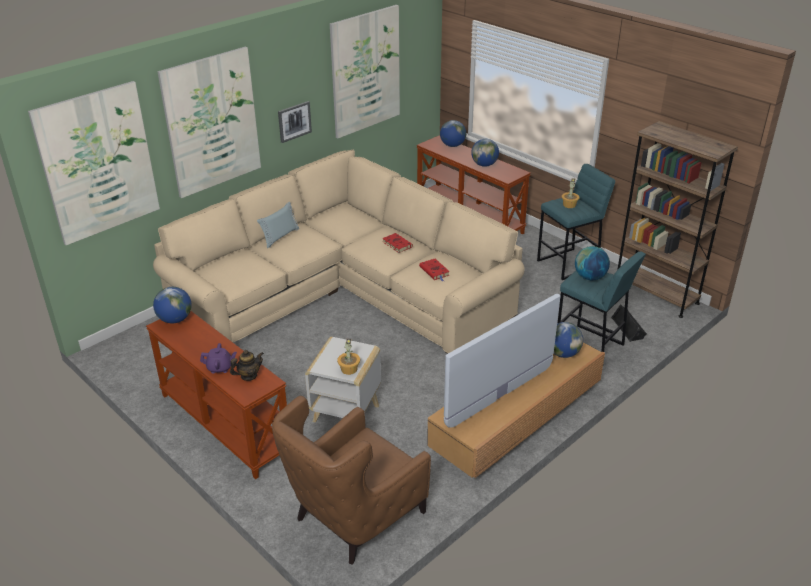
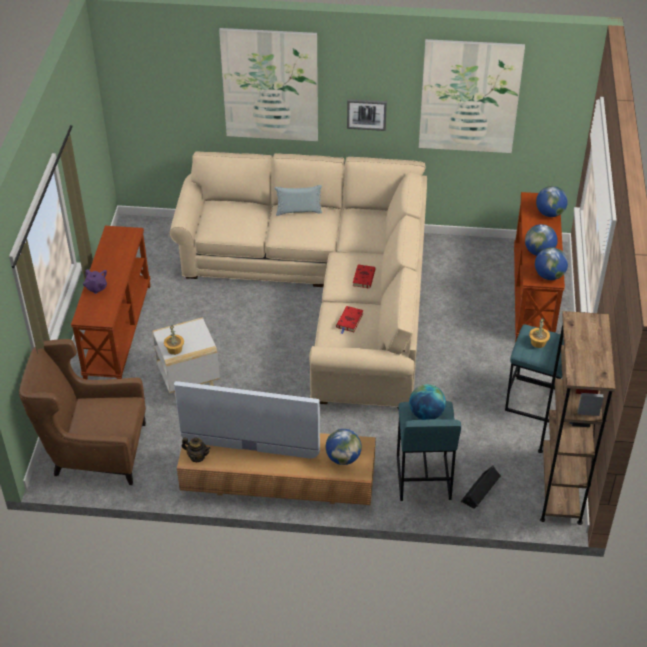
camera: 50 degrees right, 10 degrees up
picture [28,81,160,245] -> none
globe [153,287,192,324] -> globe moved to [535,247,568,280]
teapot [230,350,264,381] -> teapot moved to [182,437,211,462]

